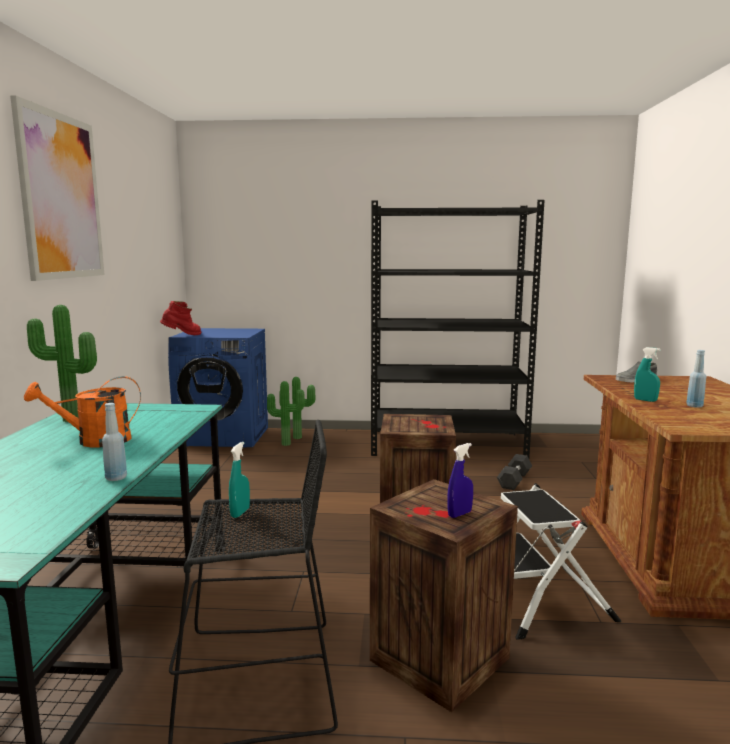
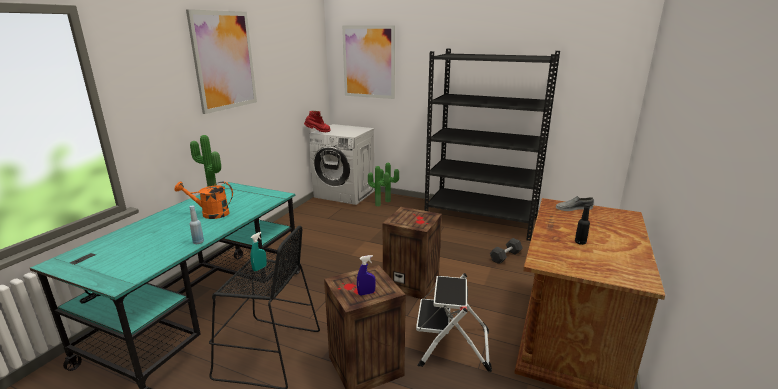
camera: 20 degrees right, 10 degrees up
blue washing machine [168,328,268,448] -> white washing machine [309,124,375,205]
turquoise spray bottle [634,347,660,402] -> none
blue bottle [686,350,706,408] -> black bottle [575,204,590,245]
none -> picture [342,25,395,99]

